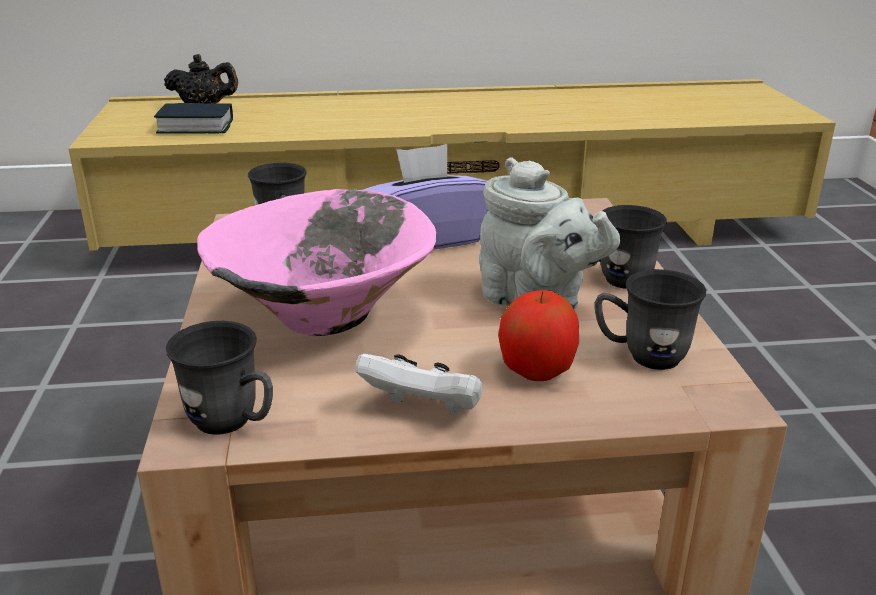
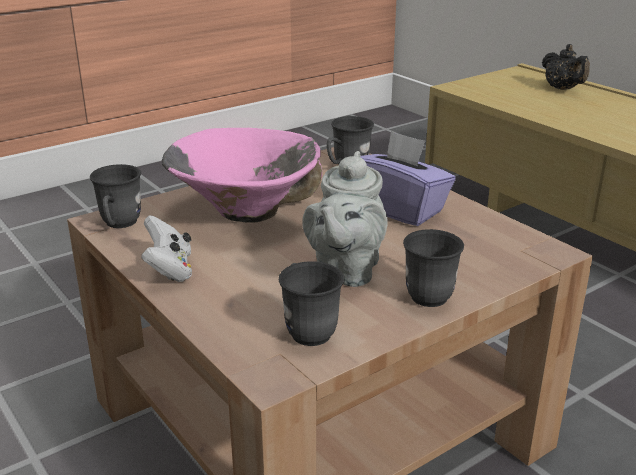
camera: 60 degrees right, 0 degrees up
book [154,103,233,134] -> none
apple [498,290,579,381] -> none

